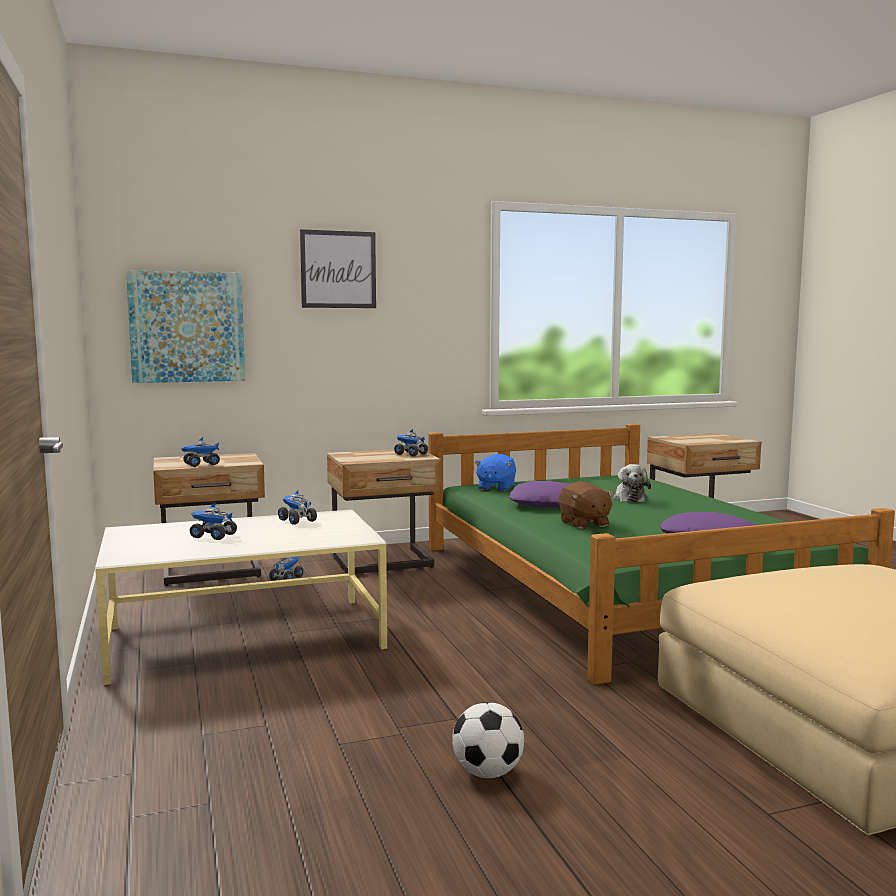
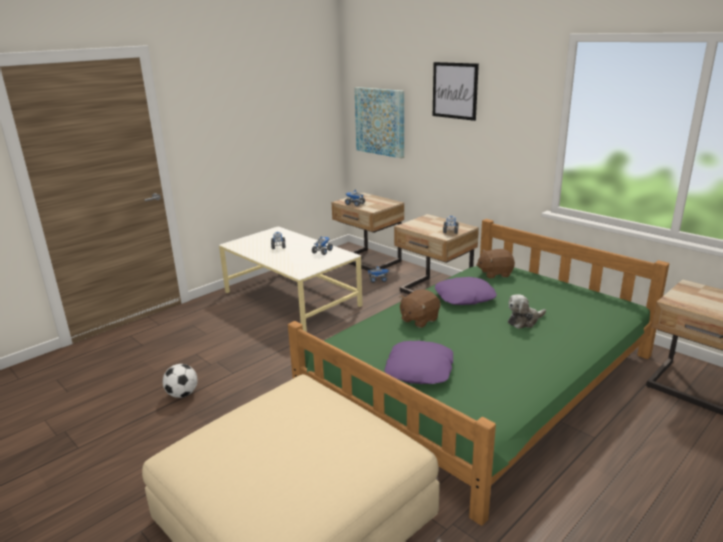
camera: 65 degrees right, 15 degrees up
blue plush toy [474,454,516,491] -> brown plush toy [476,249,515,278]

